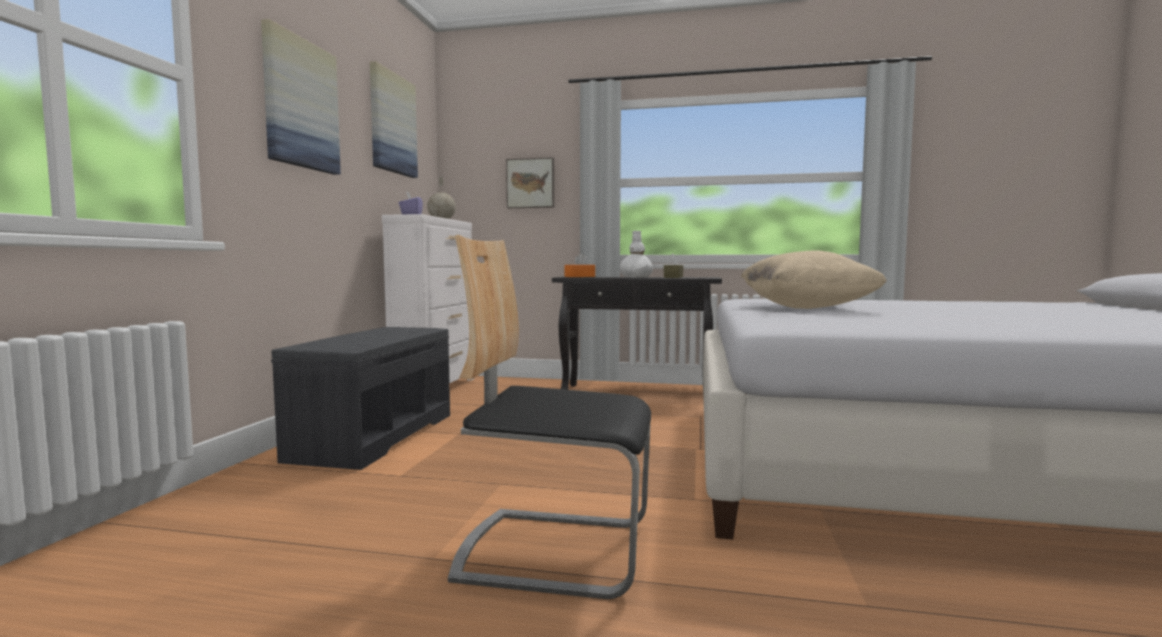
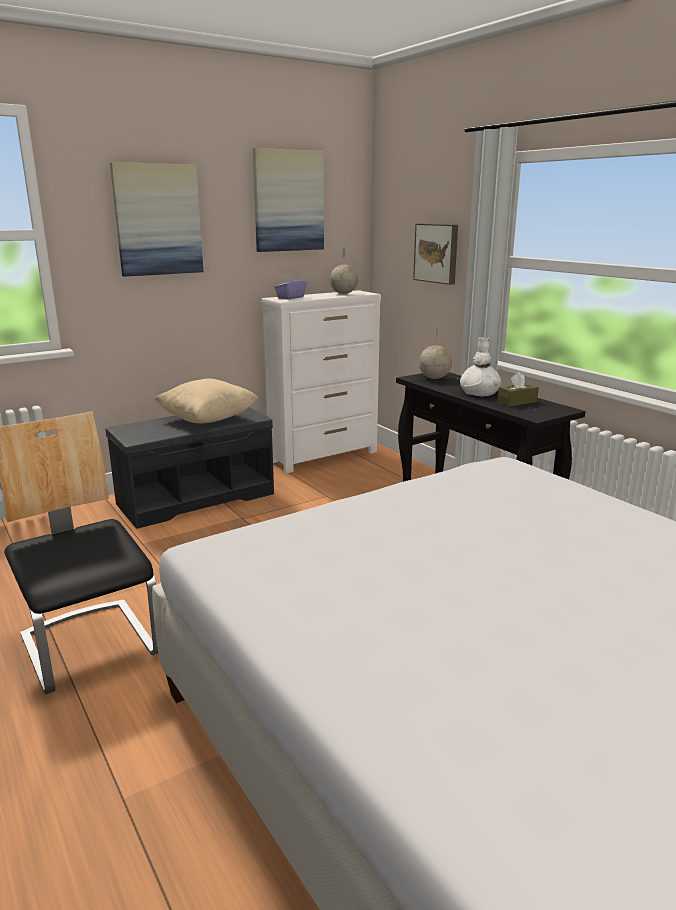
camera: 45 degrees right, 15 degrees up
orange tissue box [564,253,595,277] -> globe [419,327,452,379]
beige pillow [741,250,887,309] -> beige pillow moved to [154,379,258,423]

